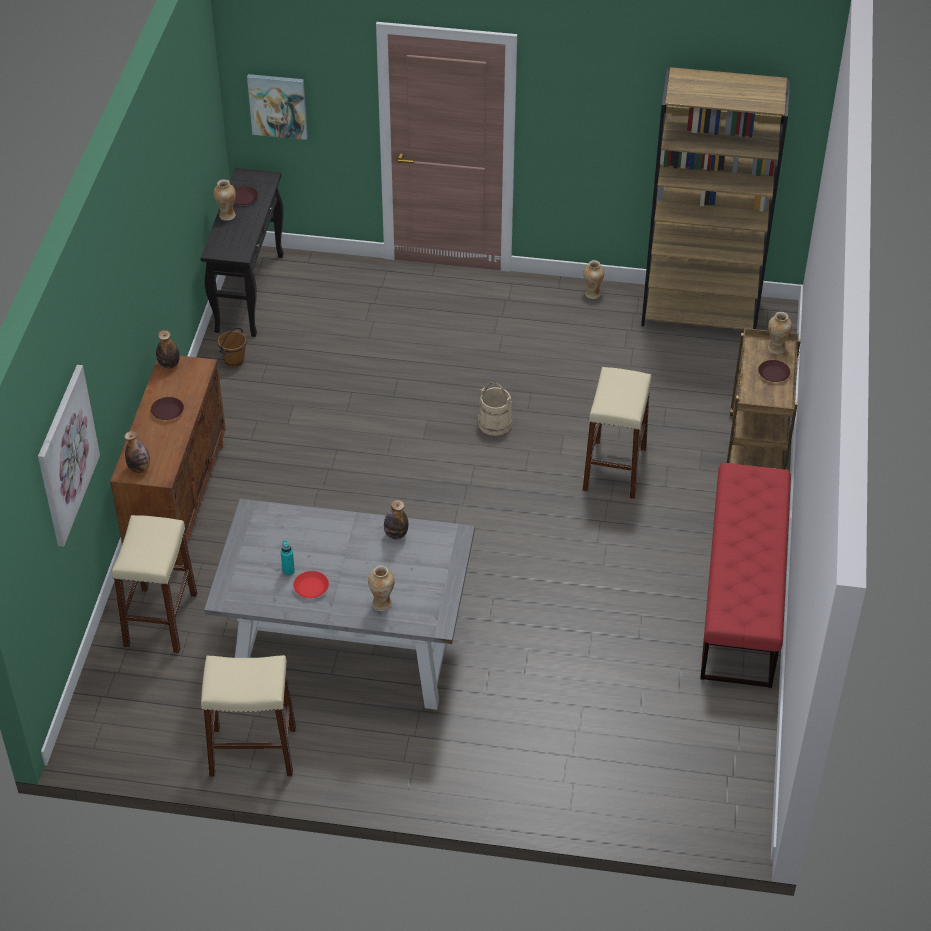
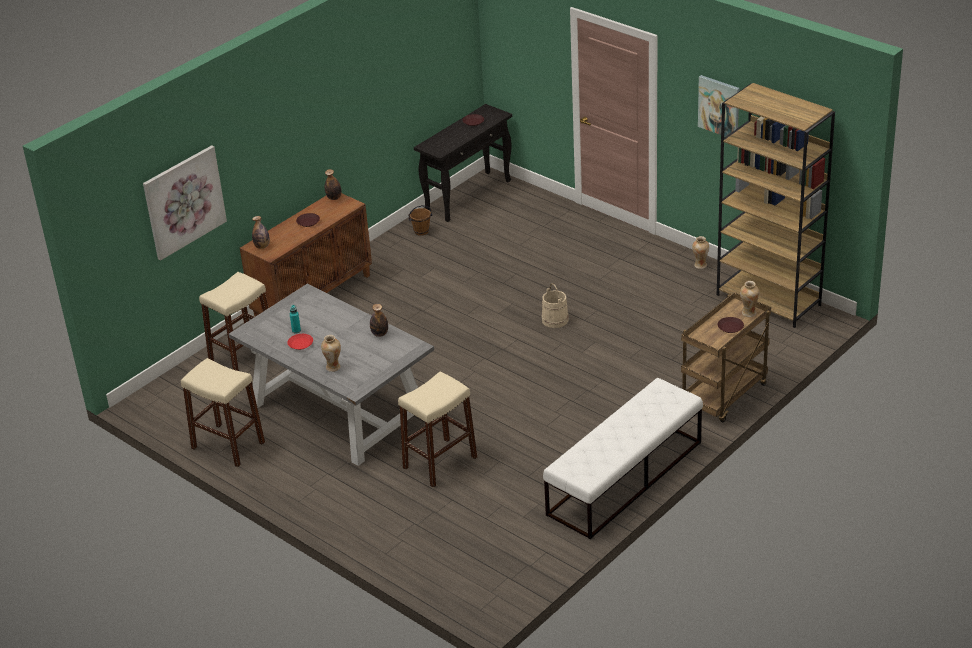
camera: 35 degrees right, 10 degrees down
vase [213,179,236,221] -> none
picture [247,74,308,140] -> picture moved to [698,75,739,137]
beige stool [582,367,652,499] -> beige stool moved to [398,371,477,488]
red bench [700,463,791,688] -> white bench [543,378,703,540]

